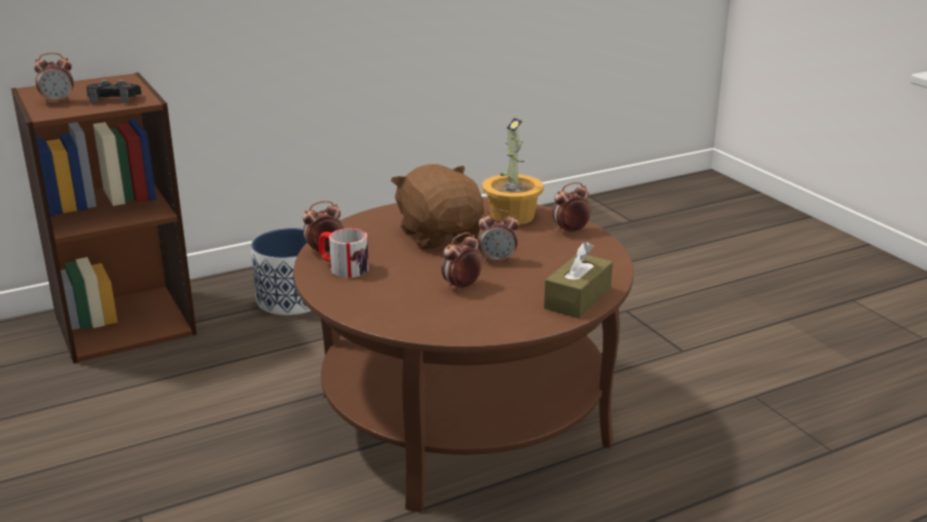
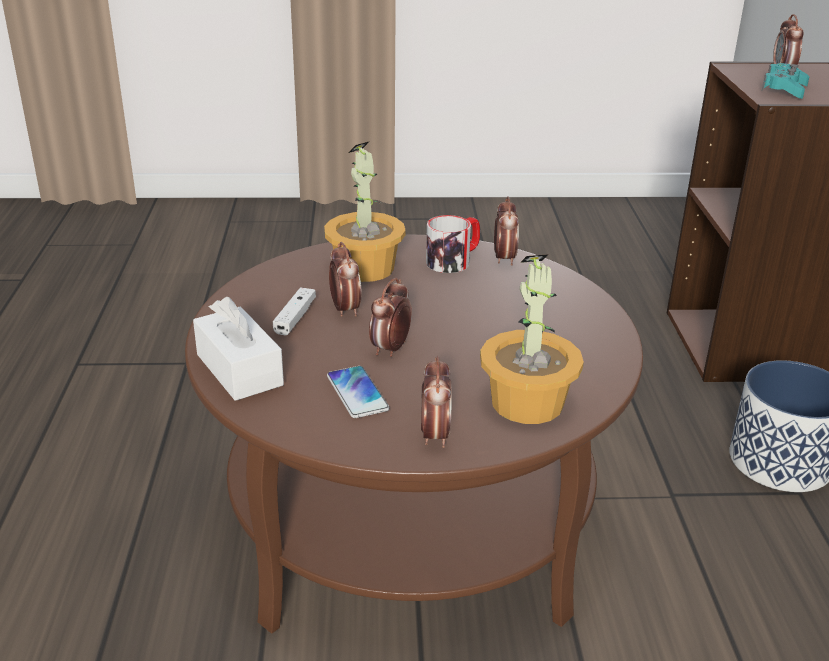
camera: 115 degrees right, 5 degrees up
black game controller [86,80,141,104] -> turquoise game controller [762,63,809,99]
brown plush toy [391,164,484,249] -> none
brown tissue box [544,242,613,318] -> white tissue box [193,297,284,401]
none -> white game controller [273,287,316,336]
none -> potted plant [324,141,405,282]
none -> phone [327,366,389,418]

